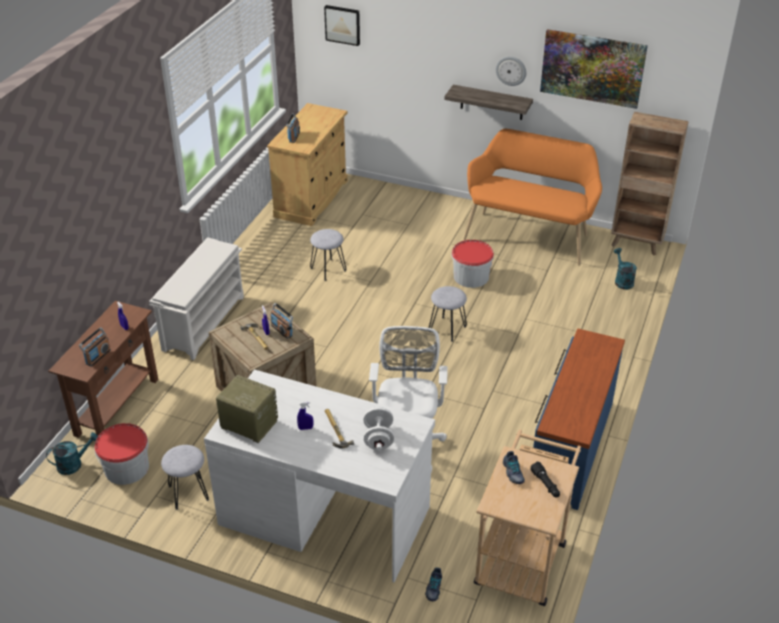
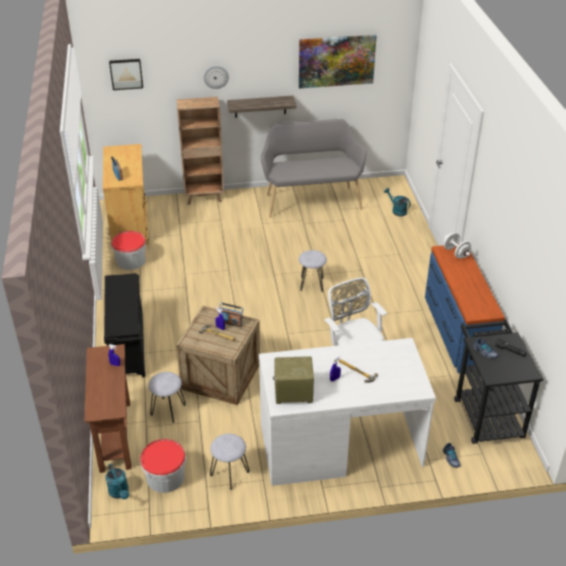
camera: 30 degrees left, 0 degrees up
turquoise watering can [46,433,98,475] -> turquoise watering can turned 120 degrees clockwise [106,463,129,499]
radio [79,327,111,367] -> none
white shoe rack [149,237,244,360] -> black shoe rack [104,273,145,377]
grey stool [310,229,346,281] -> grey stool moved to [148,372,186,423]
white dumbbell [363,407,394,450] -> white dumbbell moved to [444,232,471,259]
bucket [451,240,494,288] -> bucket moved to [111,231,146,270]
orange bench [463,129,602,266] -> grey bench [261,119,367,218]
beige cart [474,429,581,606] -> black cart [454,320,543,444]
wall clock [496,56,526,86] -> wall clock moved to [203,66,229,89]
brown bookcase [611,112,689,255] -> brown bookcase moved to [177,97,224,205]

